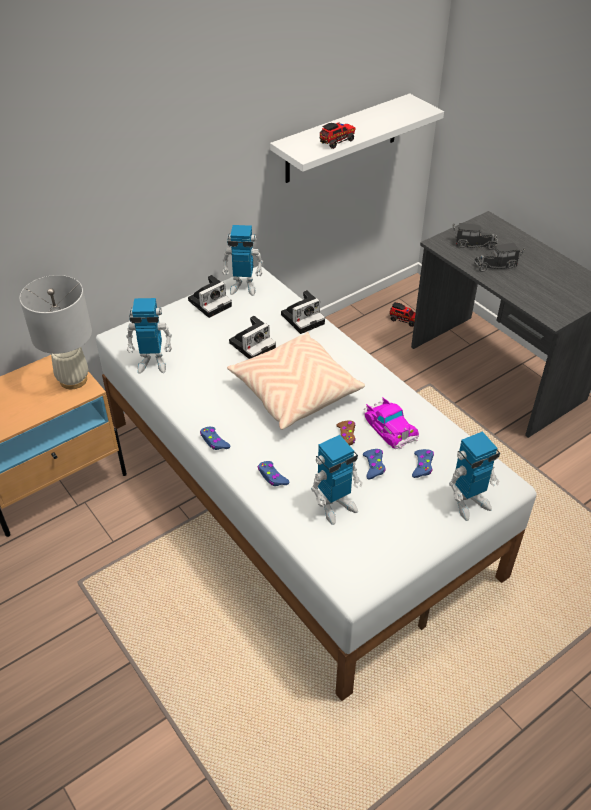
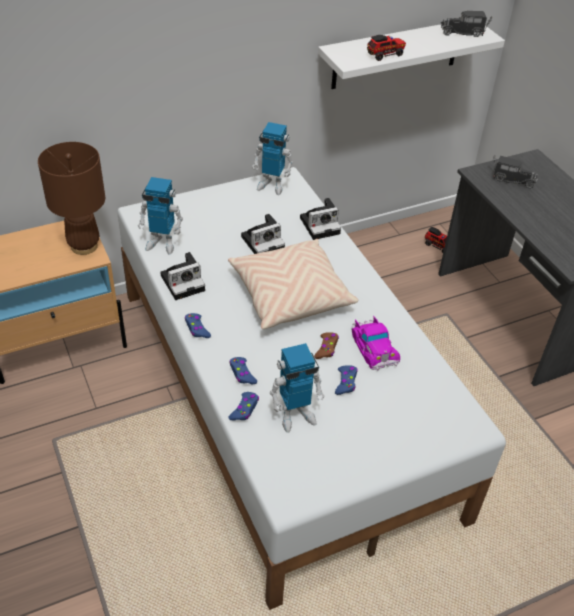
camera: 10 degrees right, 0 degrees up
white table lamp [20,275,92,389] -> brown table lamp [38,142,105,255]
camera [188,275,232,318] -> camera moved to [160,252,205,300]
blue game controller [412,449,434,478] -> blue game controller moved to [228,392,259,421]
toy robot [449,431,500,521] -> none
toy truck [474,243,525,272] -> toy truck moved to [441,11,492,37]

